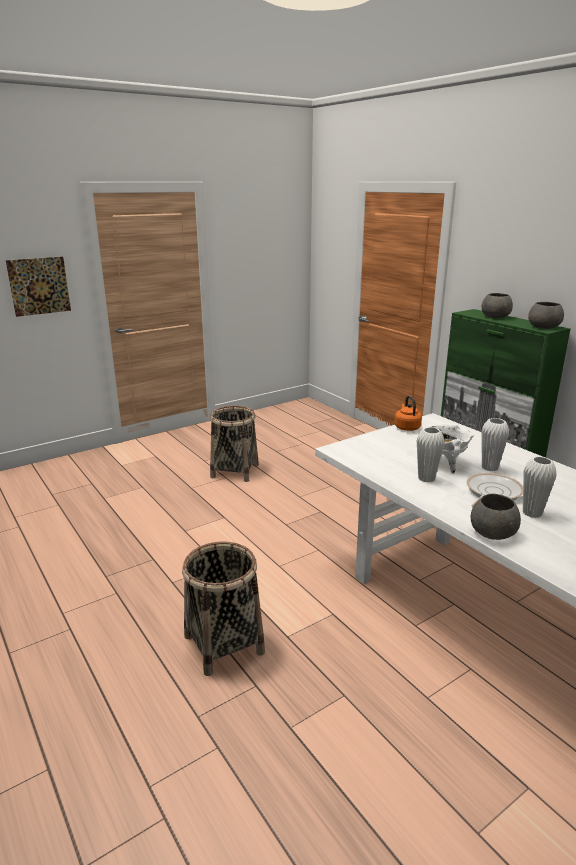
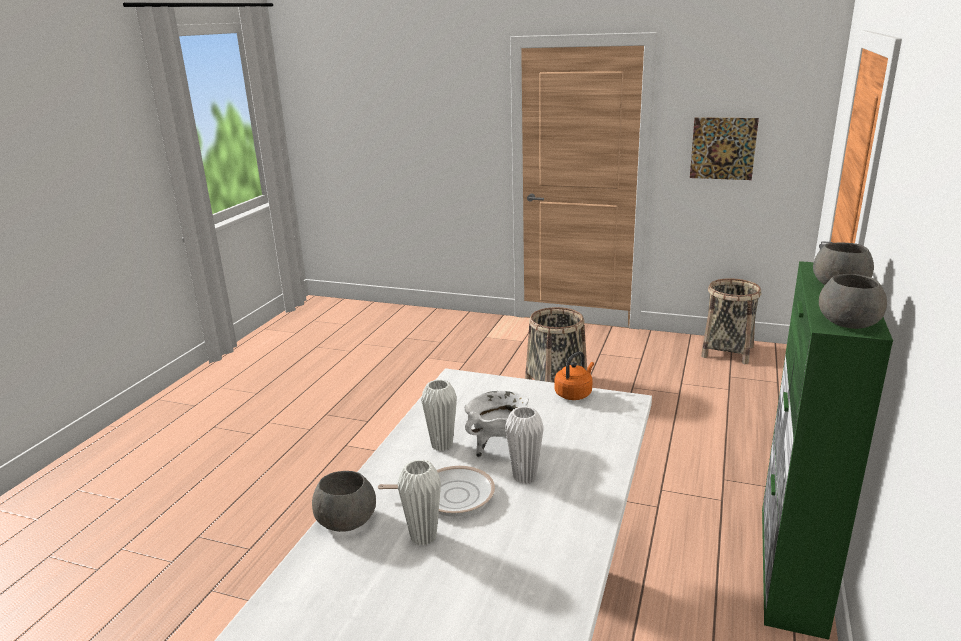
camera: 55 degrees right, 0 degrees up
picture [6,257,71,317] -> picture moved to [690,117,759,180]
basket [182,541,265,676] -> basket moved to [701,278,761,364]

